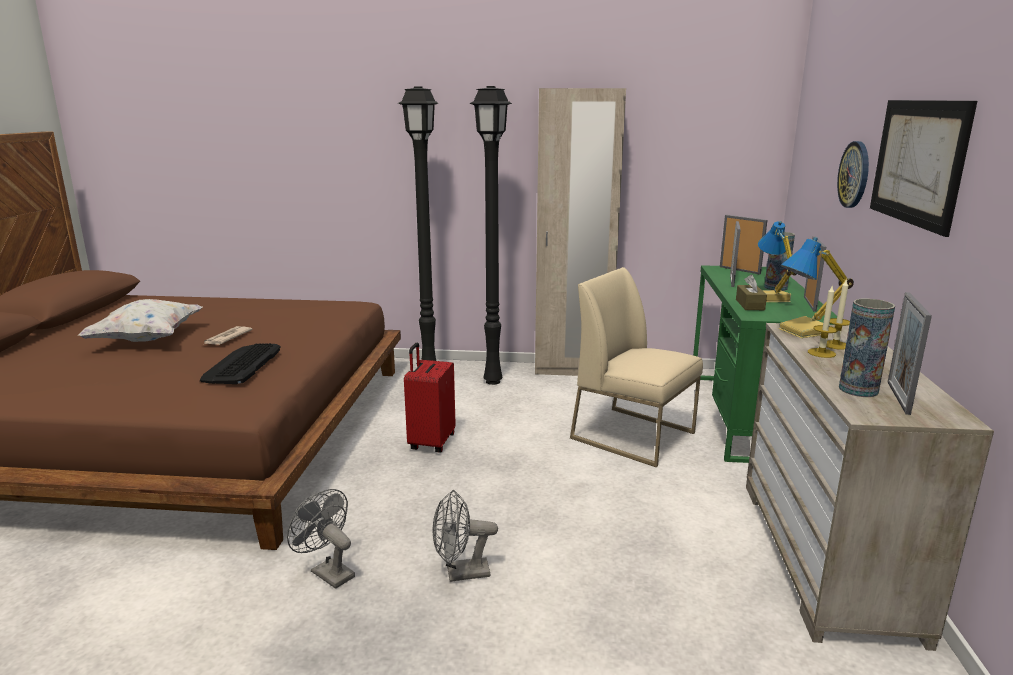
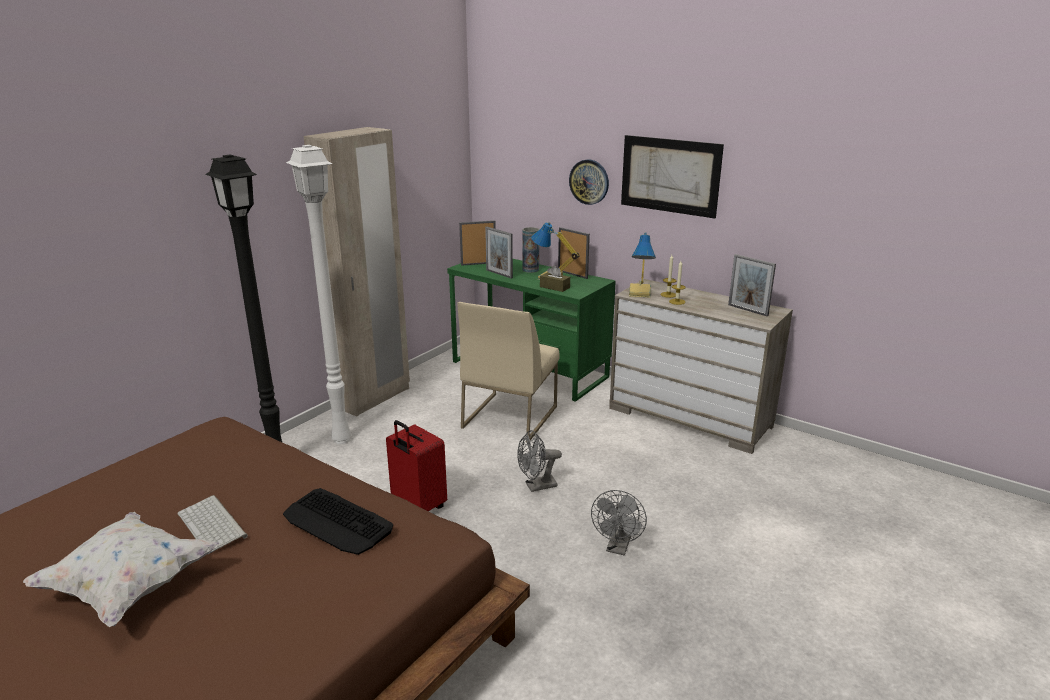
camera: 60 degrees left, 5 degrees up
newspaper [204,326,252,345] -> keyboard [177,495,248,554]
grey fan [287,489,355,589] -> grey fan moved to [517,430,562,492]
black floor lamp [469,86,512,385] -> white floor lamp [286,145,352,444]
beige chair [570,267,703,467] -> beige chair turned 45 degrees counterclockwise [458,302,560,442]
vase [839,298,895,397] -> none

